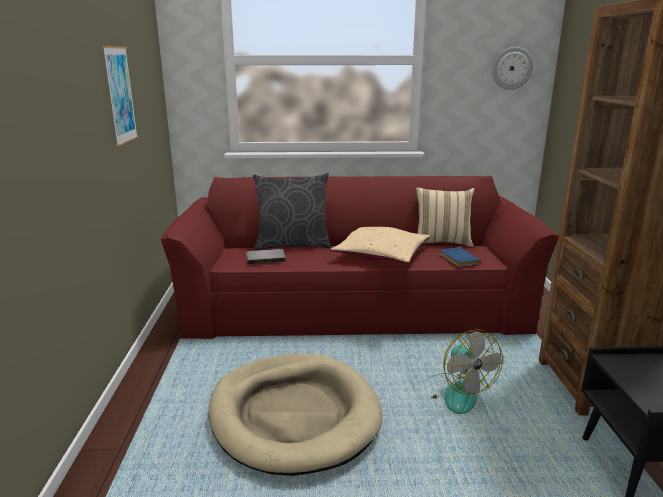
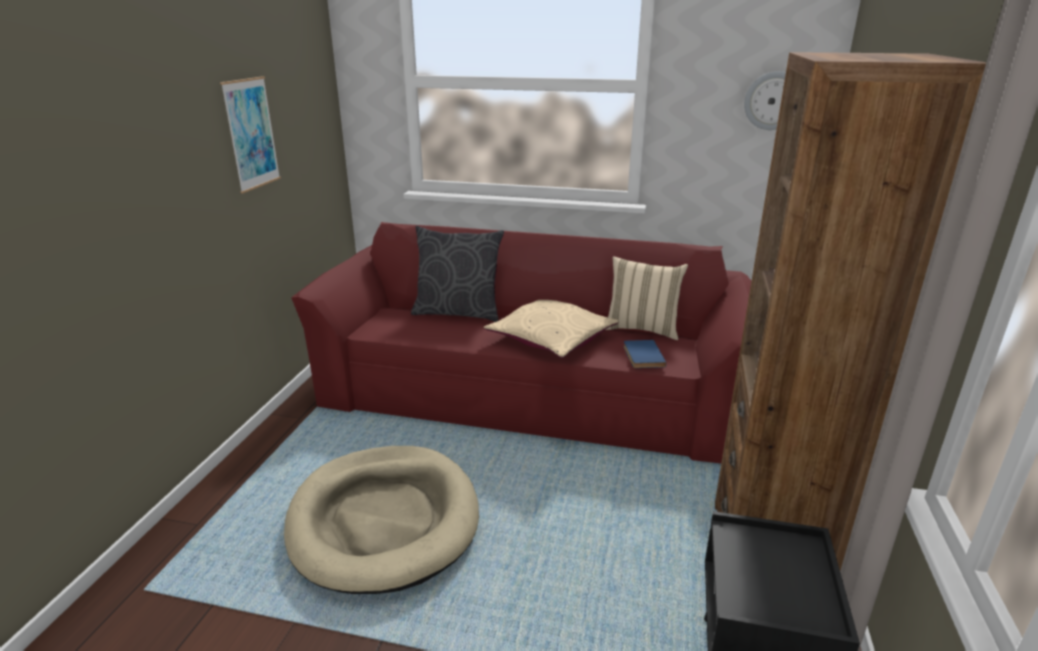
camera: 15 degrees right, 5 degrees up
grey book [246,249,286,264] -> none
fan [424,329,503,414] -> none

